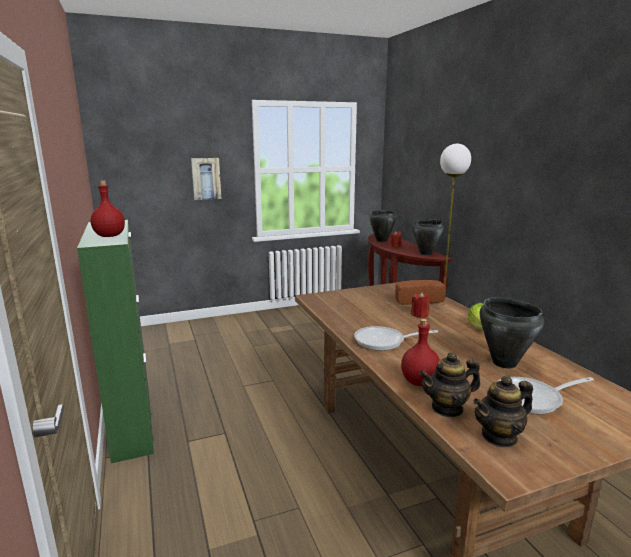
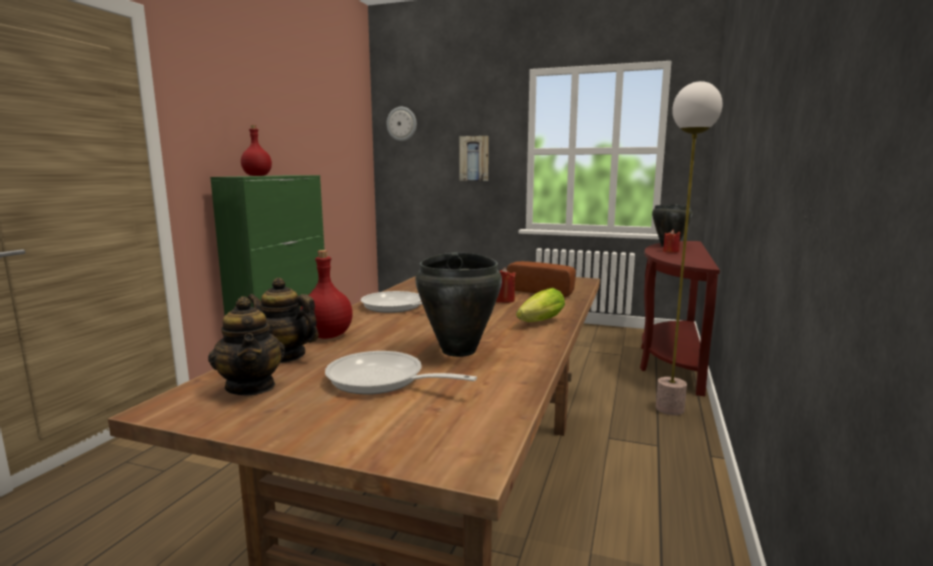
camera: 40 degrees right, 5 degrees down
black cooking pot [413,219,444,255] -> none
teapot [473,376,533,447] -> teapot turned 135 degrees counterclockwise [208,296,285,395]
none -> wall clock [387,107,417,141]

